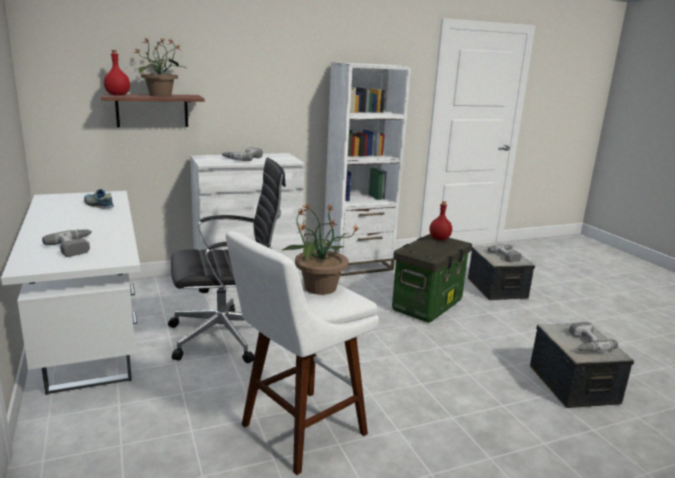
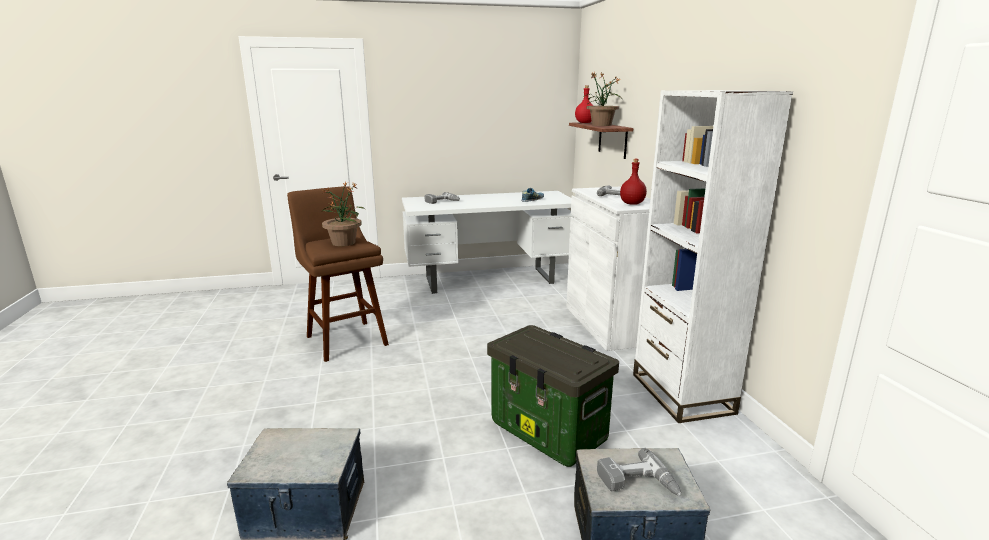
camera: 100 degrees right, 0 degrees up
black office chair [168,158,286,363] -> none
white stool [226,231,379,475] -> brown stool [287,186,389,362]
red bottle [430,201,452,240] -> red bottle moved to [620,159,647,205]
power drill [569,322,618,352] -> none

